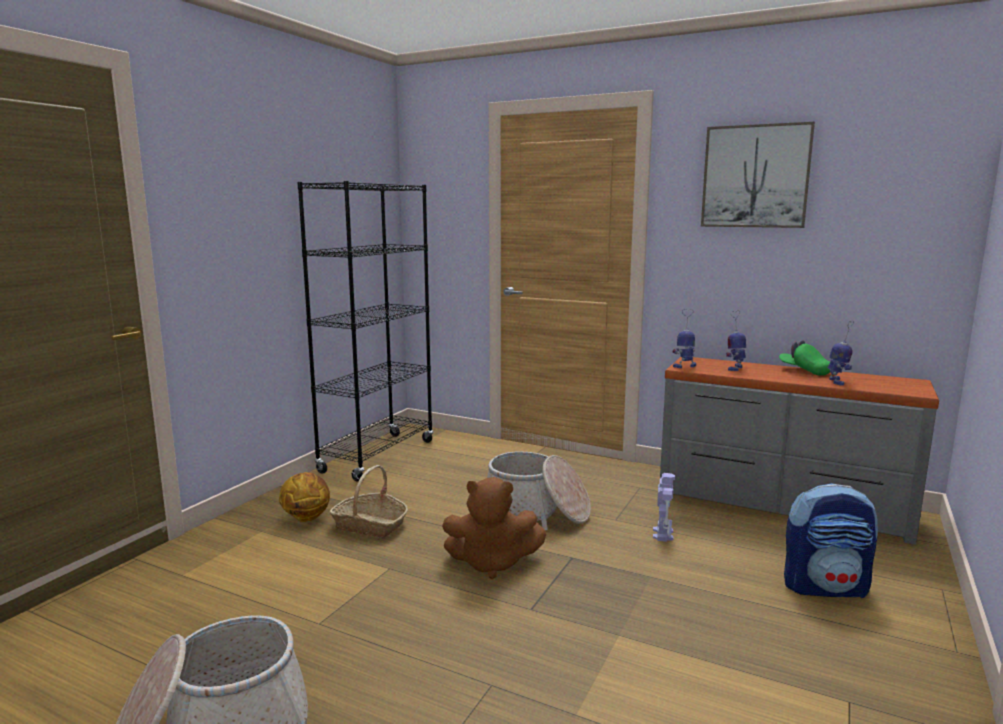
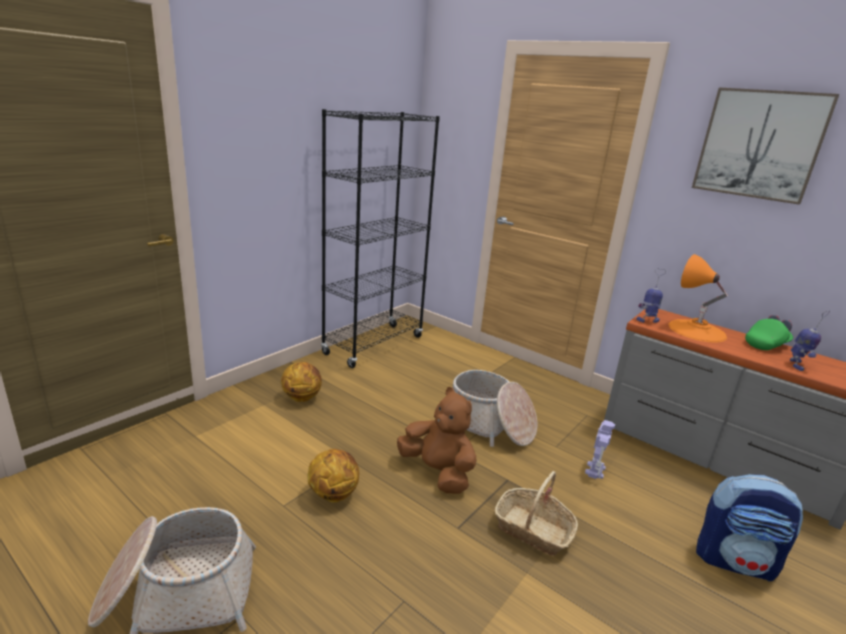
camera: 10 degrees right, 10 degrees up
basket [329,465,408,538] -> basket moved to [495,471,578,556]
brown plush toy [442,477,546,579] -> brown plush toy turned 150 degrees counterclockwise [397,387,477,494]
toy robot [726,310,746,371] -> orange table lamp [668,254,728,342]
green cap [779,340,830,376] -> green cap turned 90 degrees clockwise [745,315,793,350]
none -> basketball [308,449,359,503]

